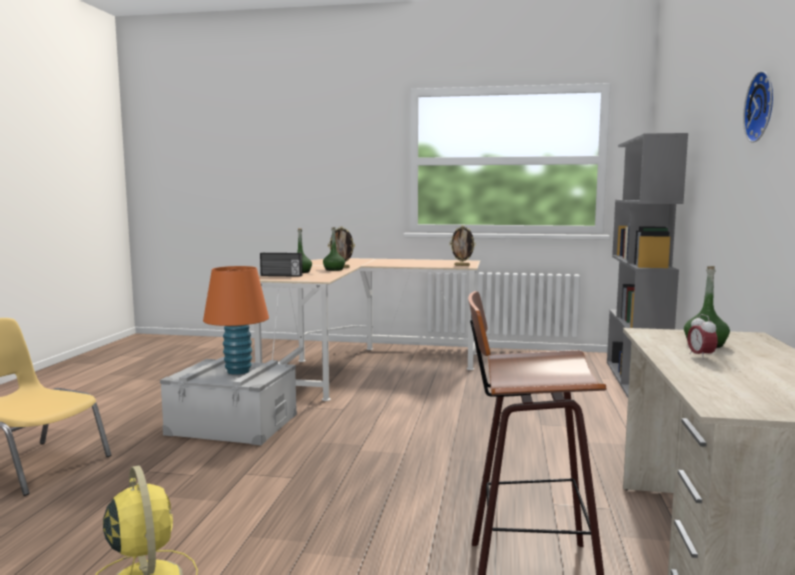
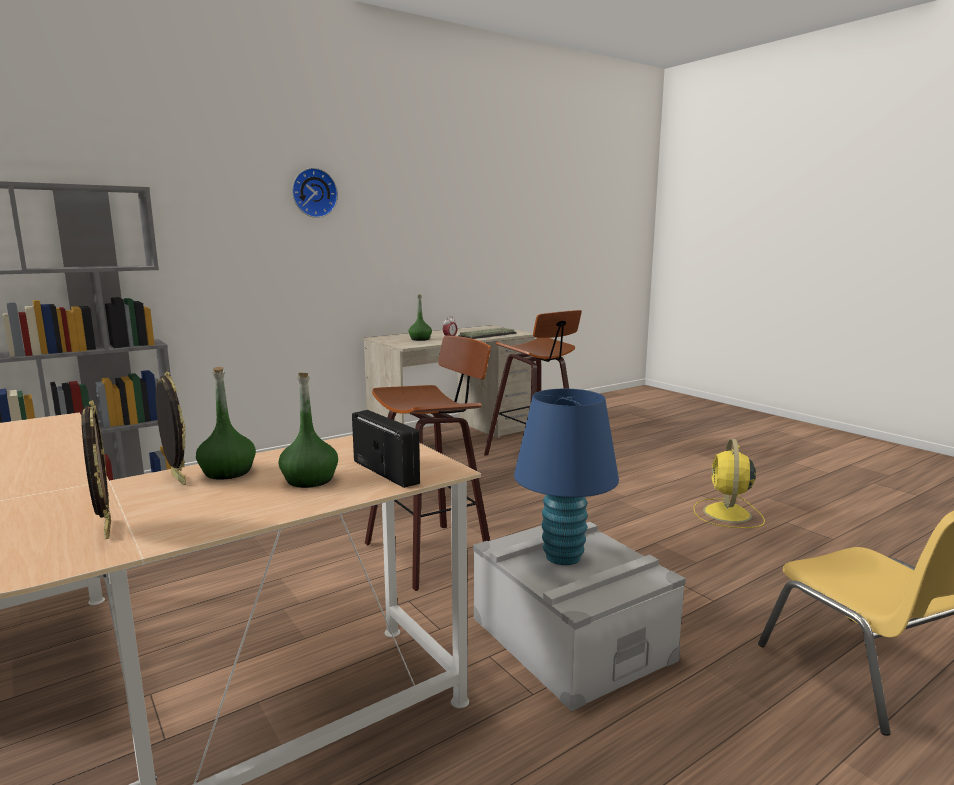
camera: 135 degrees left, 5 degrees up
orange table lamp [203,266,269,375] -> blue table lamp [514,389,619,565]
picture frame [449,225,476,266] -> picture frame moved to [81,400,111,539]
none -> stool [365,336,491,591]
none -> keyboard [458,328,516,339]

